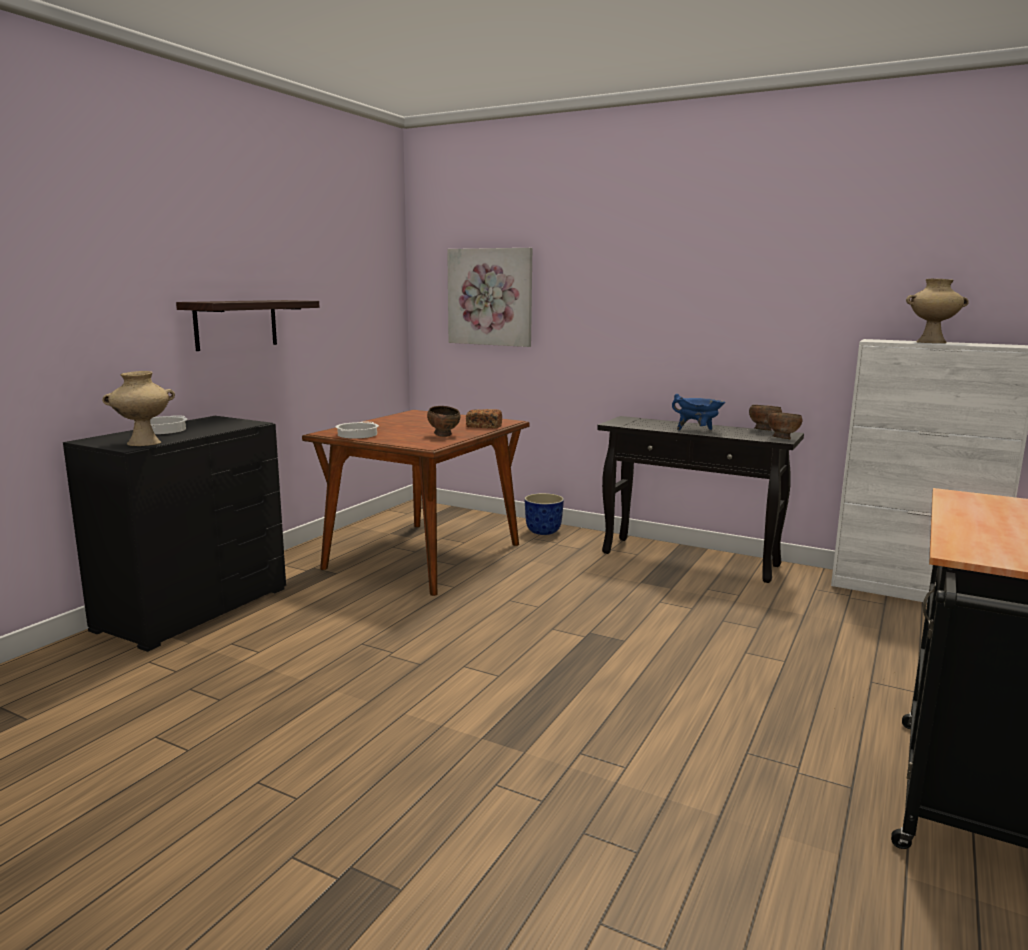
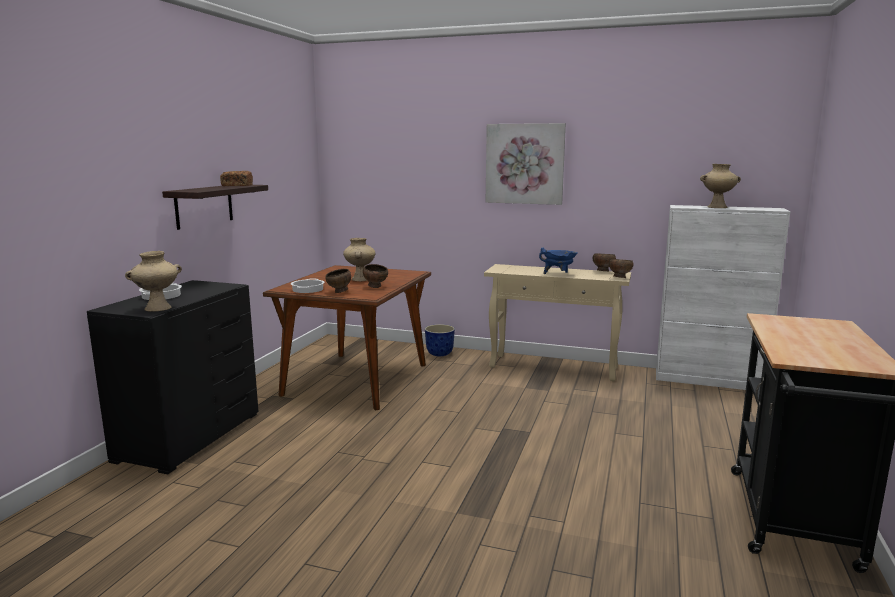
camera: 10 degrees left, 0 degrees up
picture [447,248,532,347] -> picture moved to [486,123,566,205]
bread [466,409,502,428] -> bread moved to [220,171,253,186]
black console table [597,416,804,583] -> beige console table [484,264,631,381]
none -> brown bowl [325,269,351,293]
none -> beige vase [343,238,375,281]

